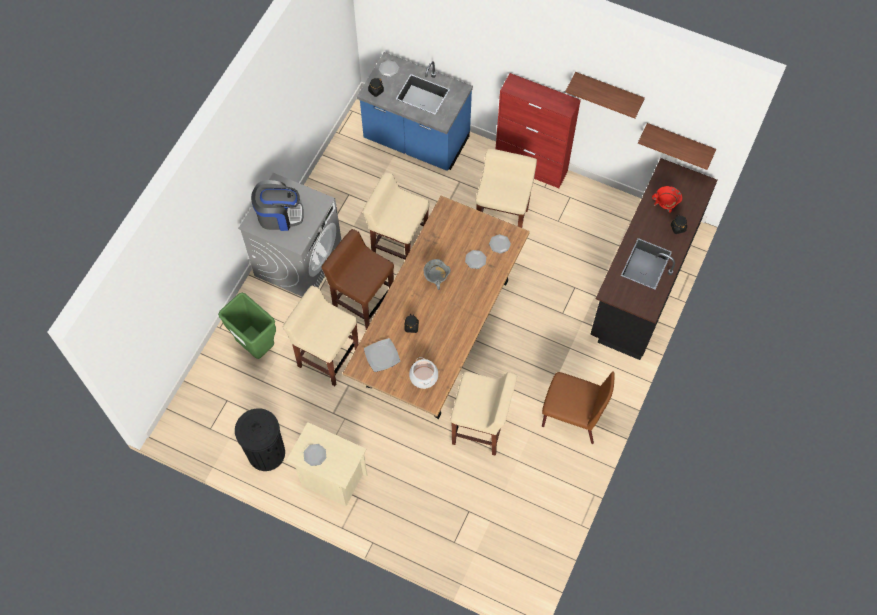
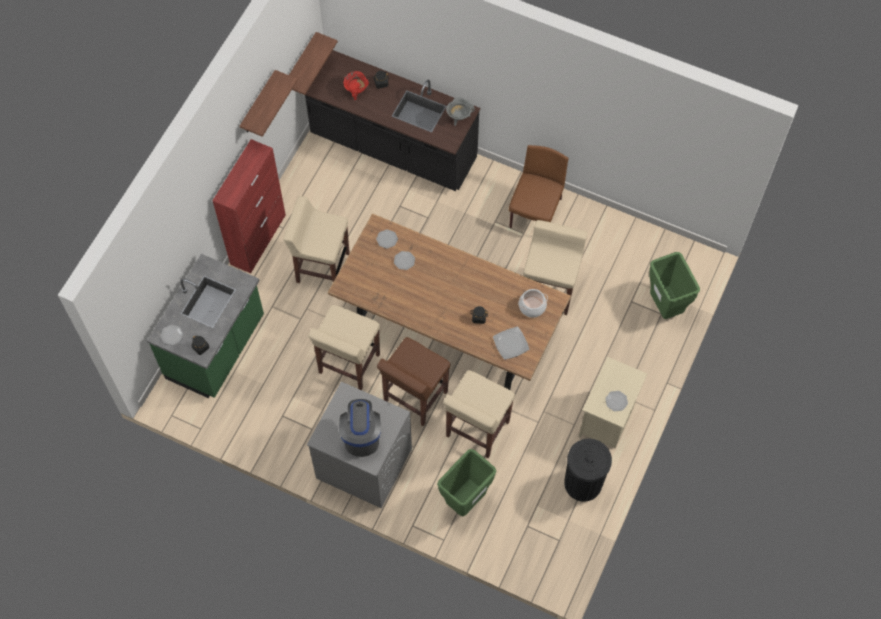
camera: 90 degrees left, 0 degrees up
blue counter [357,52,473,171] -> green counter [147,254,264,398]
grey cooking pot [423,259,451,290] -> grey cooking pot moved to [446,97,475,126]
none -> green trash can [649,252,700,319]

